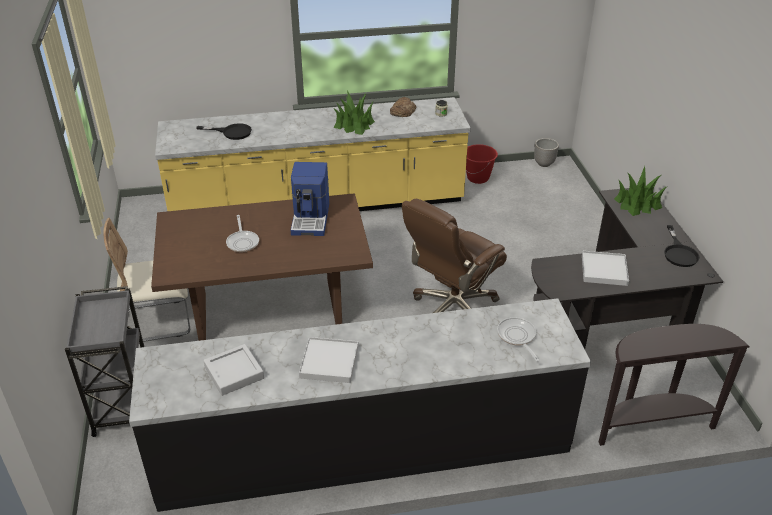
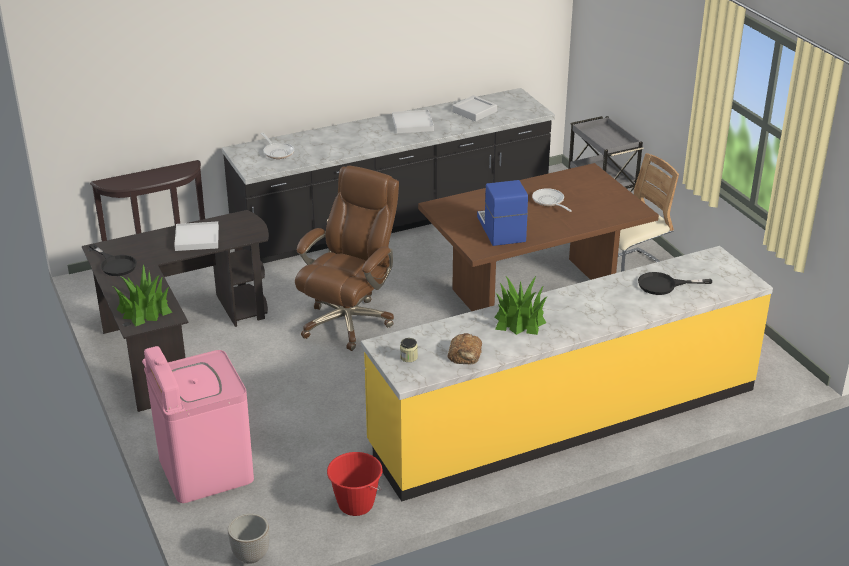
camera: 165 degrees right, 5 degrees down
black frying pan [664,225,700,267] -> black frying pan turned 150 degrees clockwise [89,244,137,276]
none -> pink washing machine [142,346,254,503]

